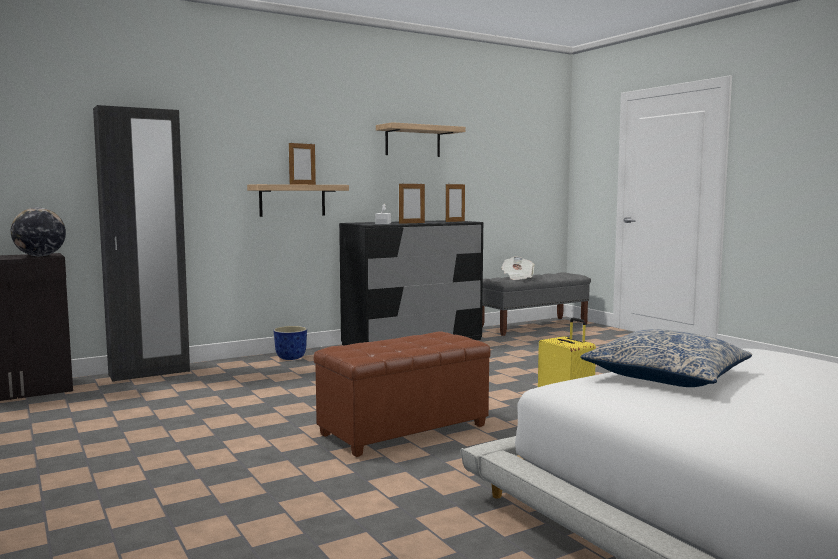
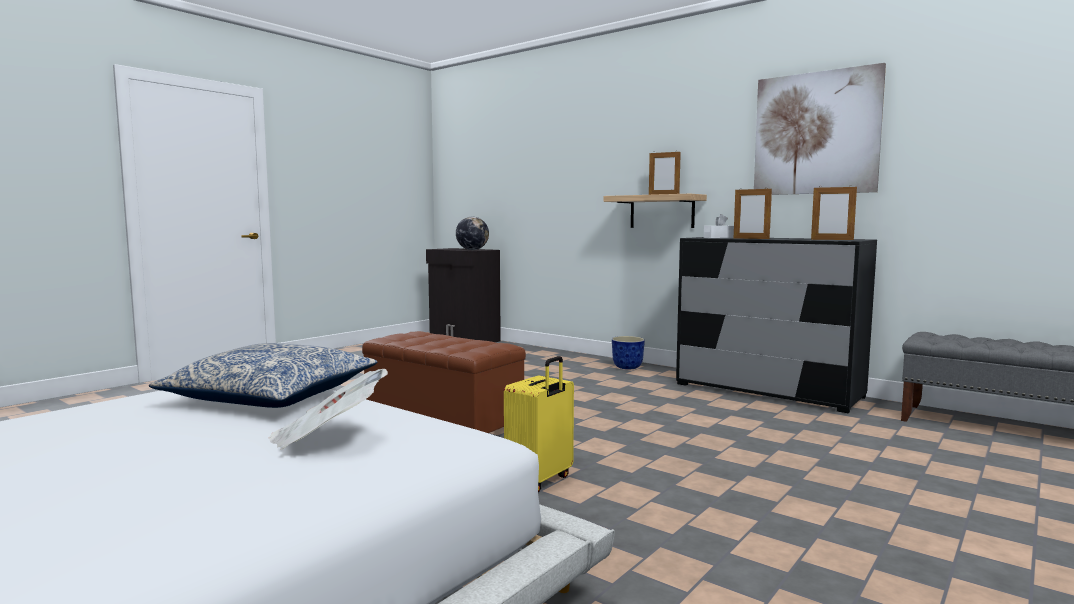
camera: 70 degrees right, 0 degrees up
black wardrobe [93,105,190,382] -> none
shelf [376,122,466,157] -> picture [754,63,886,195]
newspaper [501,256,535,280] -> newspaper moved to [268,369,388,450]

